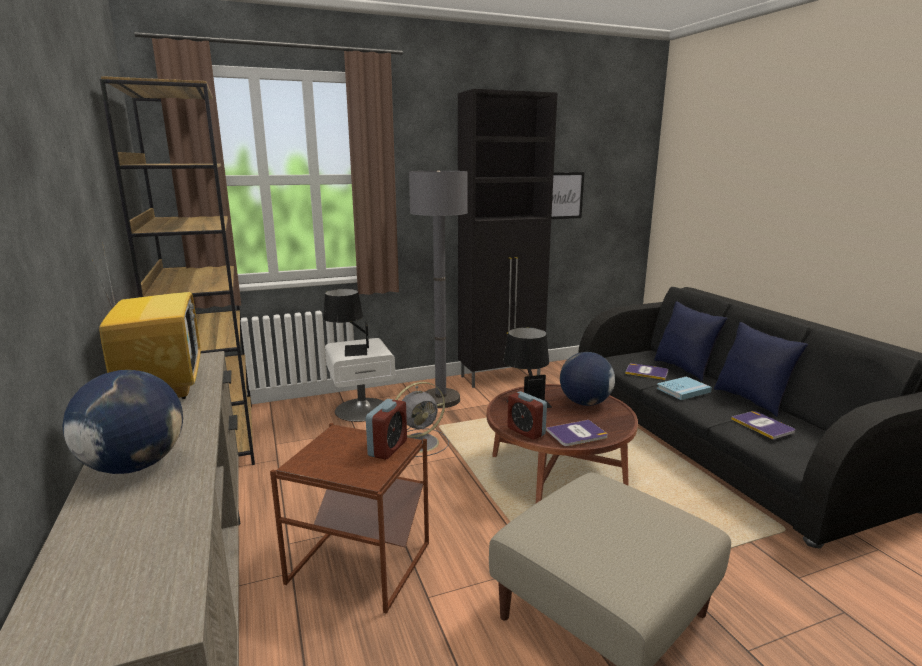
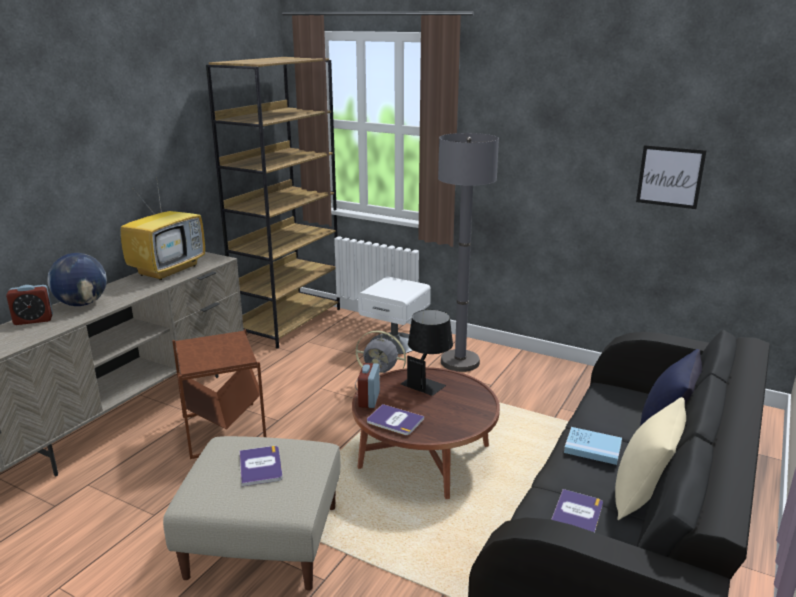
camera: 50 degrees right, 5 degrees up
black table lamp [323,289,369,356] -> none
alarm clock [366,399,407,460] -> alarm clock moved to [6,285,53,325]
black cabinet [458,89,557,388] -> none
globe [560,352,615,406] -> none
book [625,363,668,380] -> book moved to [240,446,283,486]
blue pillow [714,322,808,417] -> beige pillow [615,397,686,520]

